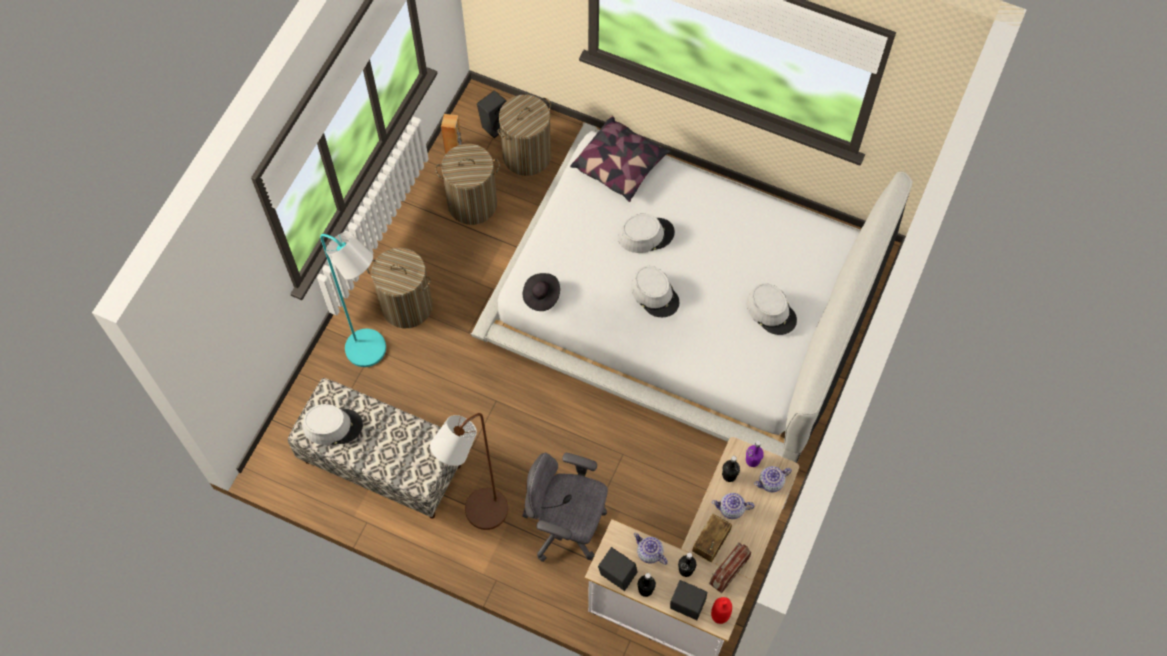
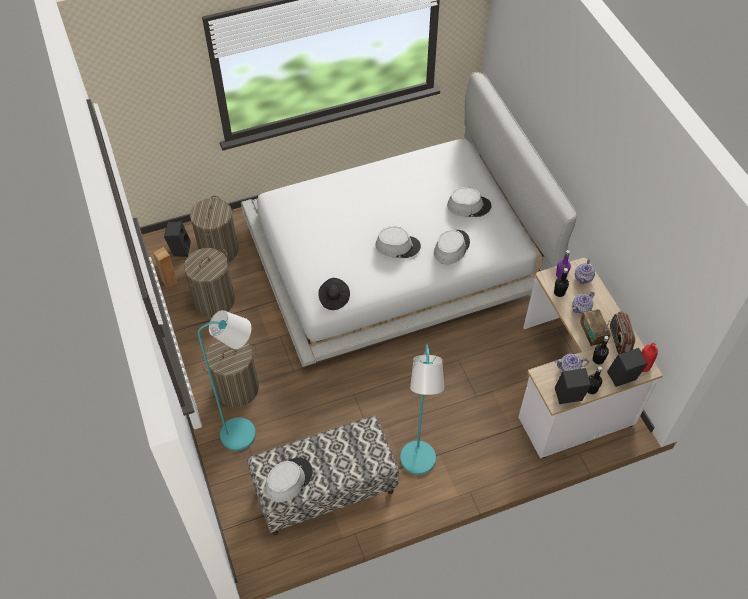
camera: 45 degrees left, 10 degrees down
brown floor lamp [430,413,508,530] -> turquoise floor lamp [400,345,444,475]
grey office chair [522,452,608,562] -> none
pillow [570,115,670,202] -> none
grey hat [618,214,675,253] -> grey hat moved to [434,230,470,264]

